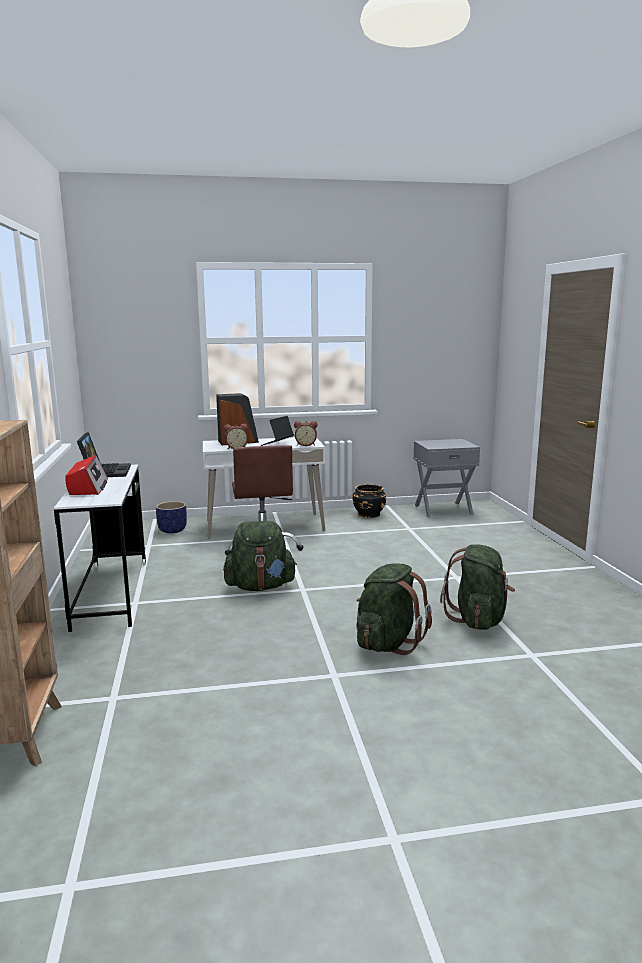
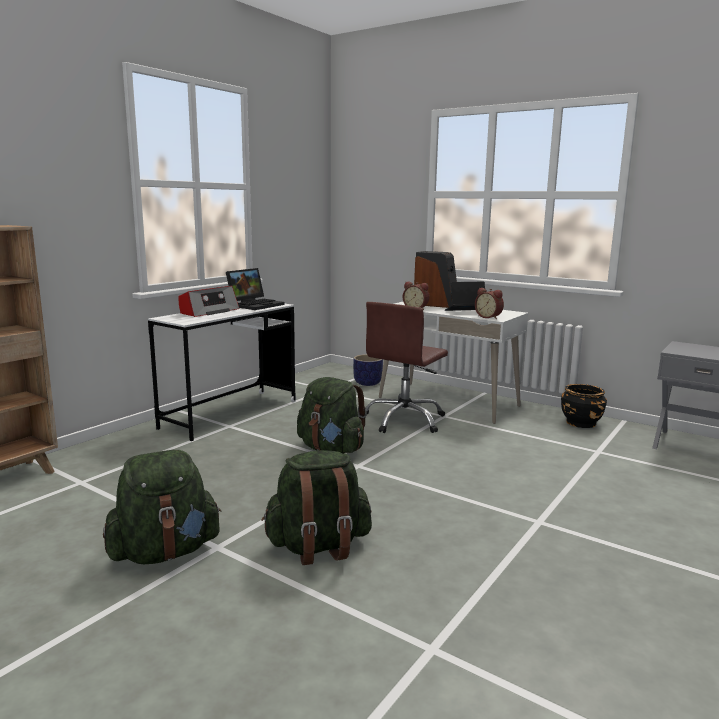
camera: 45 degrees right, 0 degrees up
green backpack [440,544,515,630] -> green backpack moved to [103,450,222,564]

